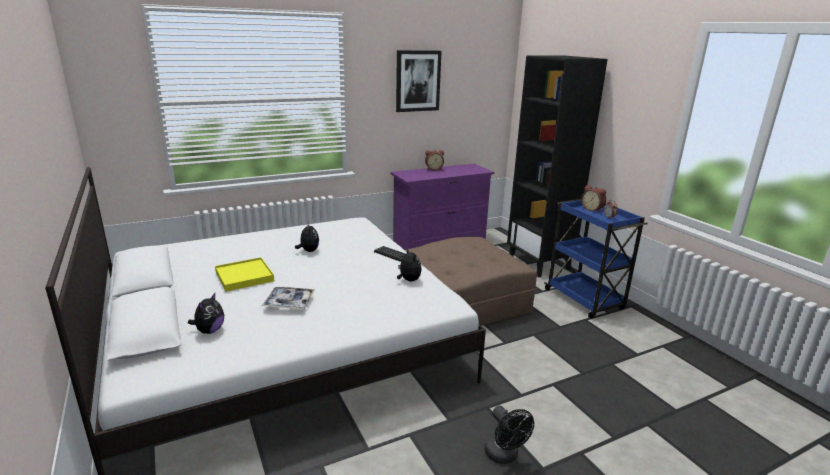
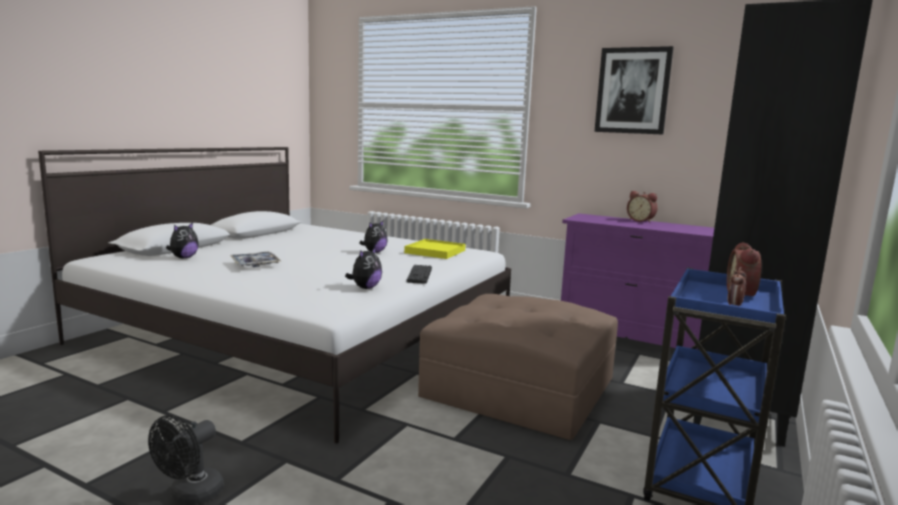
camera: 55 degrees right, 10 degrees down
plush toy [188,293,224,334] -> plush toy turned 45 degrees counterclockwise [166,222,199,258]
yellow tray [215,257,274,292] -> yellow tray moved to [404,239,465,259]

